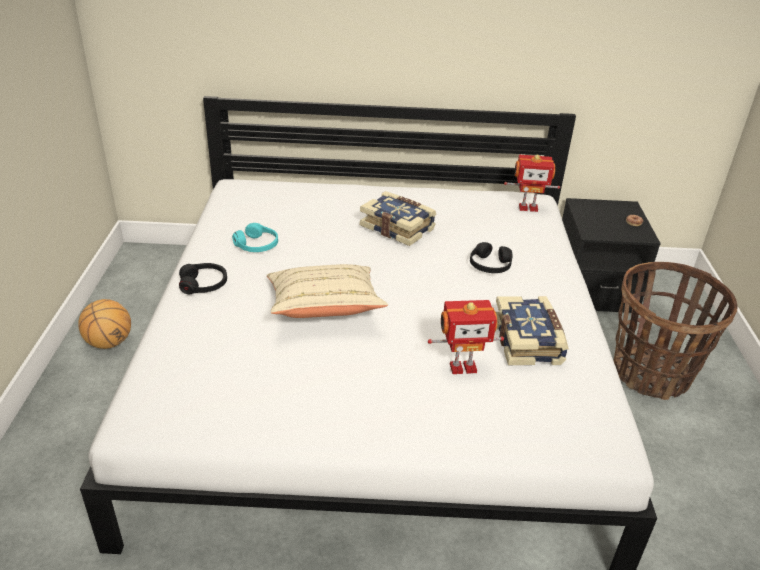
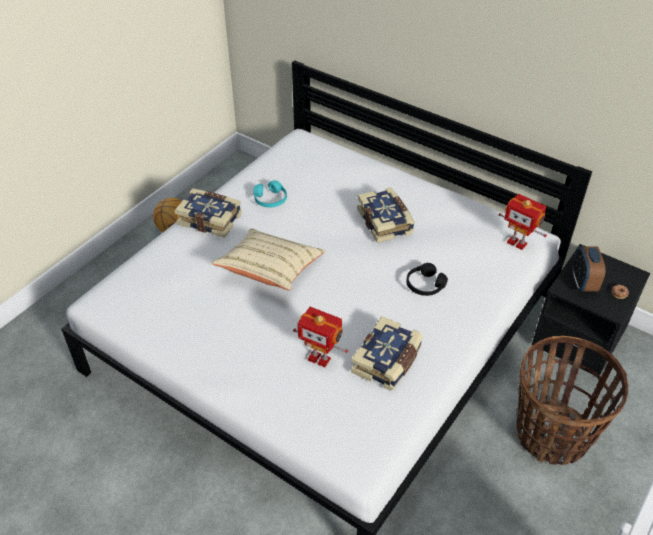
camera: 35 degrees right, 10 degrees up
black headphones [179,263,227,294] -> book [174,188,242,238]
none -> alarm clock [572,246,606,292]

